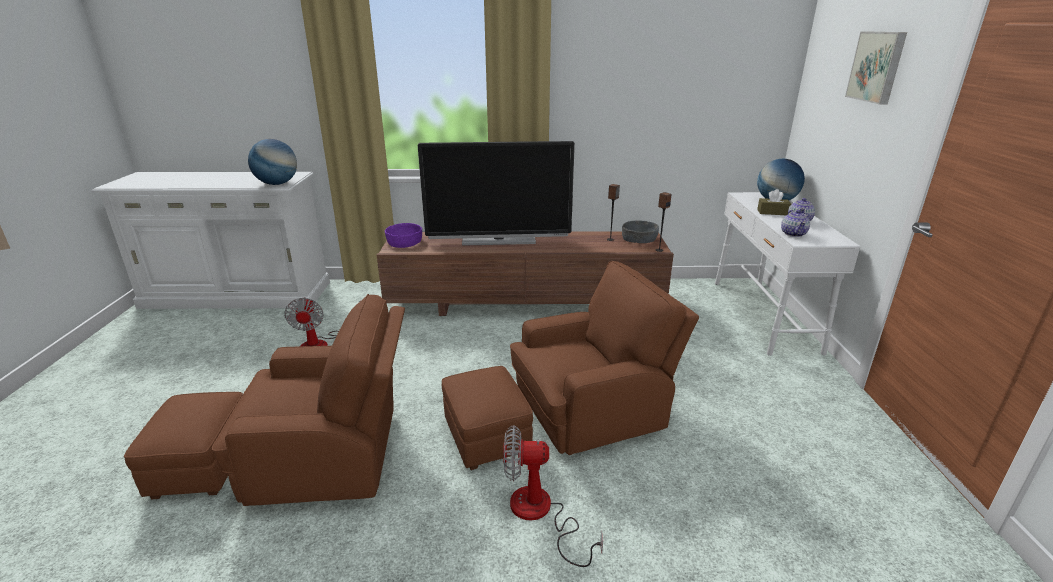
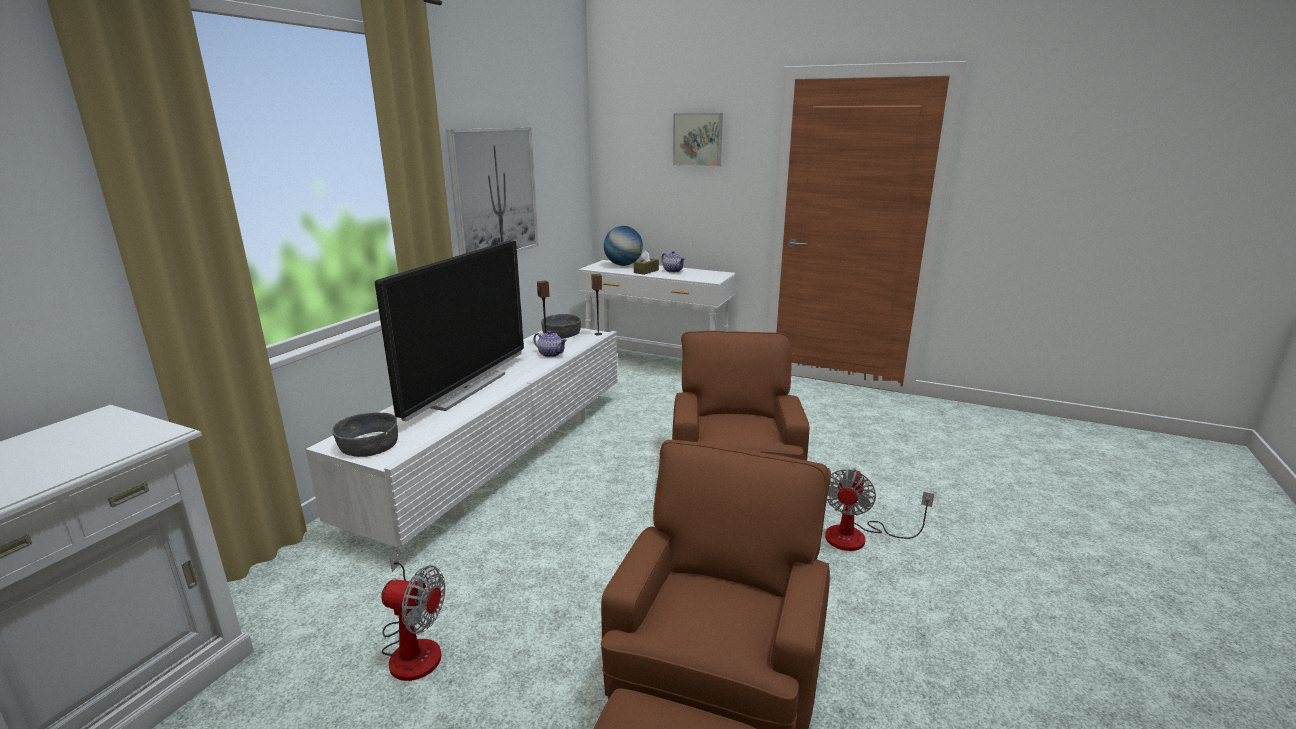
camera: 65 degrees left, 5 degrees down
globe [248,139,297,185] -> none
brown tv stand [377,231,674,316] -> white tv stand [306,328,617,548]
purple bowl [385,223,422,248] -> grey bowl [332,412,398,457]
teapot [781,210,810,237] -> teapot moved to [533,331,567,357]
none -> picture [446,128,538,255]

